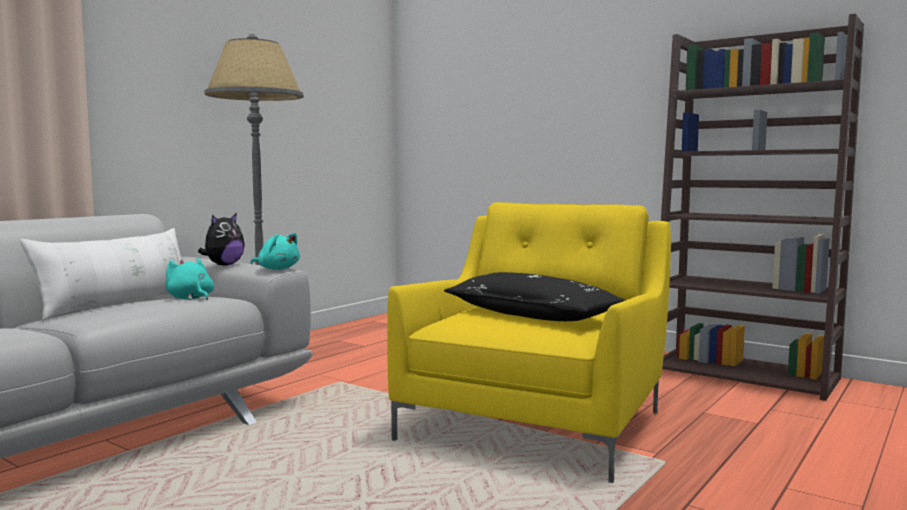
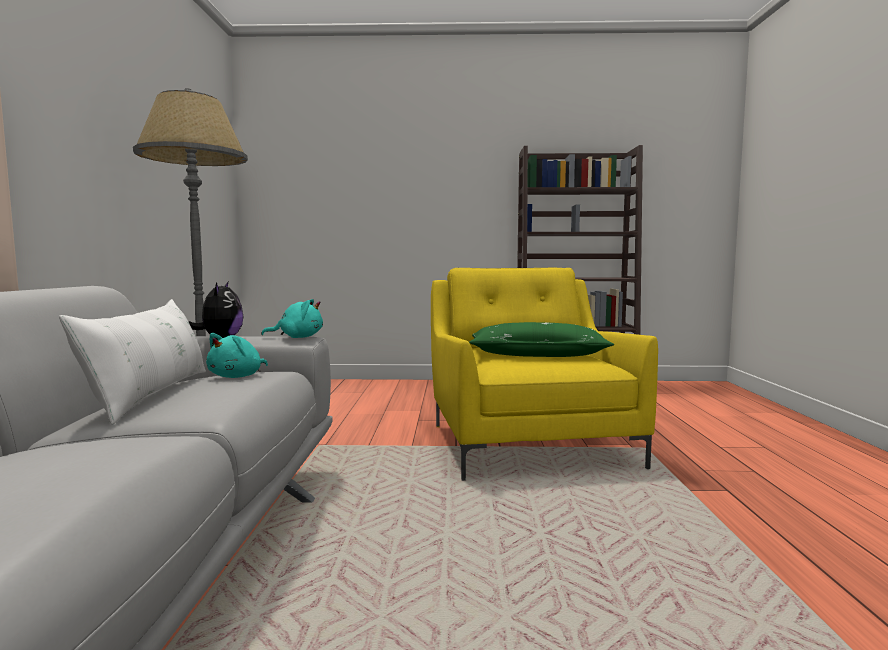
camera: 35 degrees left, 0 degrees up
turquoise plush toy [166,257,214,300] -> turquoise plush toy turned 75 degrees counterclockwise [206,333,268,378]
black pillow [444,272,625,321] -> green pillow [469,322,614,357]

